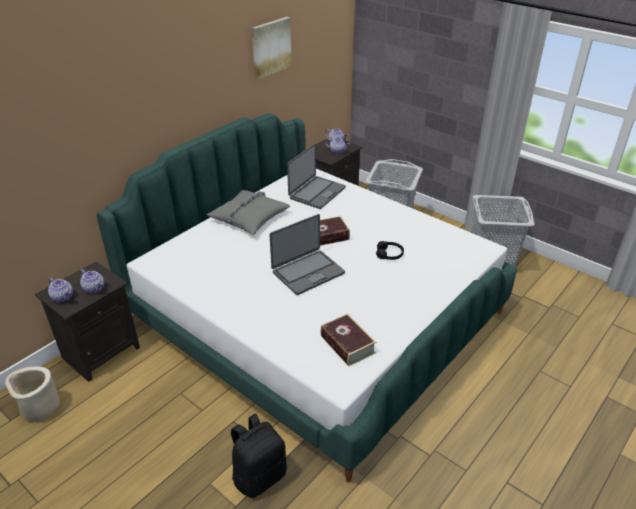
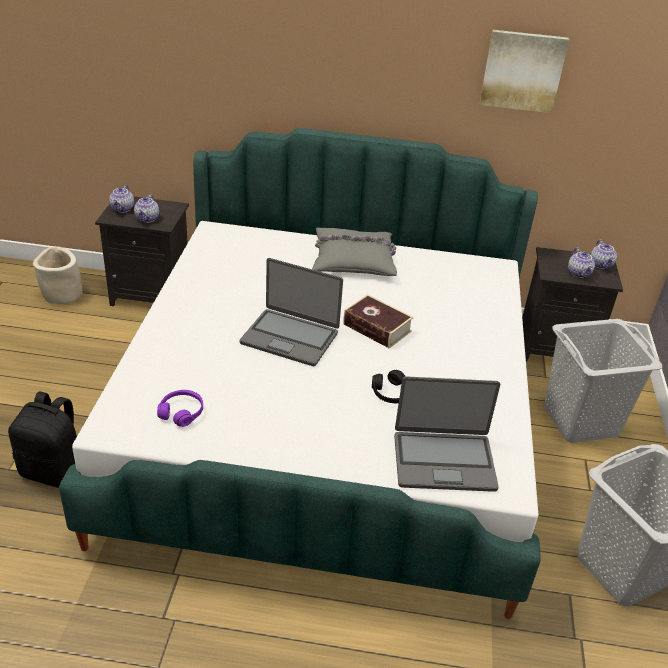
camera: 55 degrees right, 0 degrees up
laptop [287,144,346,209] -> laptop moved to [394,376,500,492]
book [321,313,377,366] -> purple headphones [157,390,203,427]

